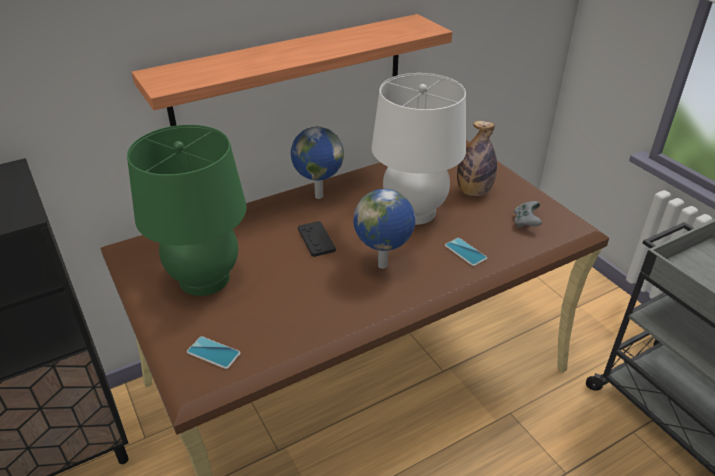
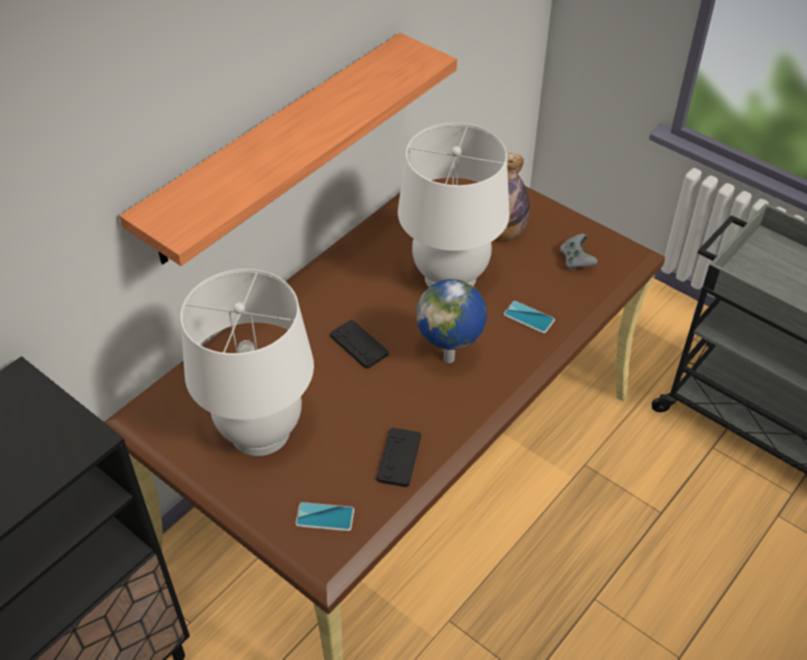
camera: 20 degrees left, 10 degrees up
green table lamp [127,125,246,296] -> white table lamp [180,269,314,456]
globe [291,127,344,199] -> none
none -> black game controller [377,428,421,487]

